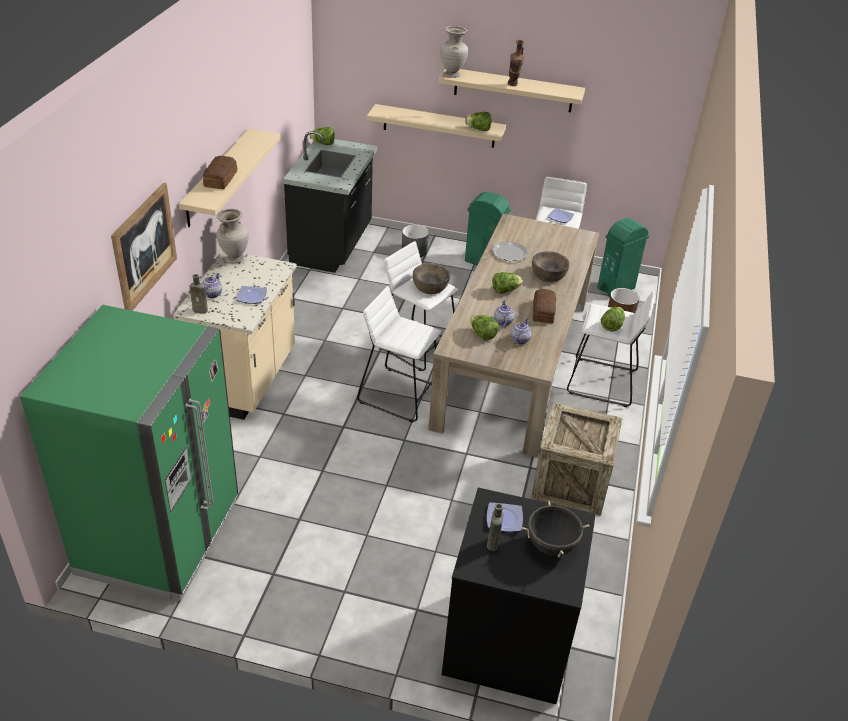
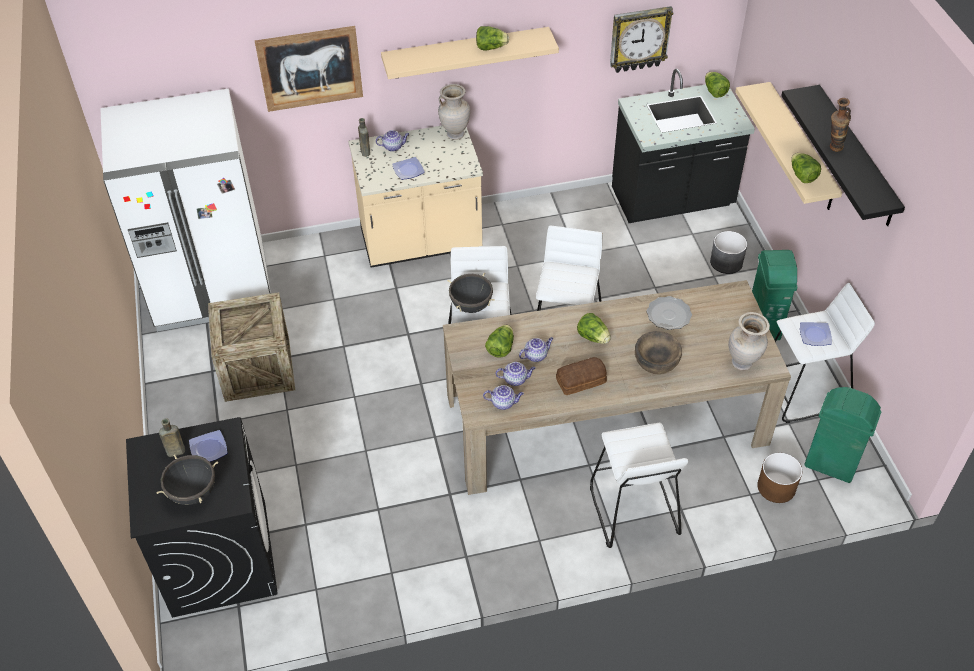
camera: 65 degrees right, 10 degrees up
green fridge [20,305,238,600] -> white fridge [100,89,271,332]
bread [203,156,237,189] -> none
brown bowl [413,263,450,294] -> none
beige shelf [439,69,585,113] -> black shelf [781,85,905,226]
beige vase [440,26,468,78] -> beige vase moved to [728,312,770,371]
crate [531,402,623,516] -> crate moved to [208,292,295,402]
lettuce [601,307,625,332] -> lettuce moved to [476,26,509,50]
none -> black cooking pot [447,273,495,313]
none -> teapot [483,385,524,410]
none -> wall clock [610,6,673,73]

